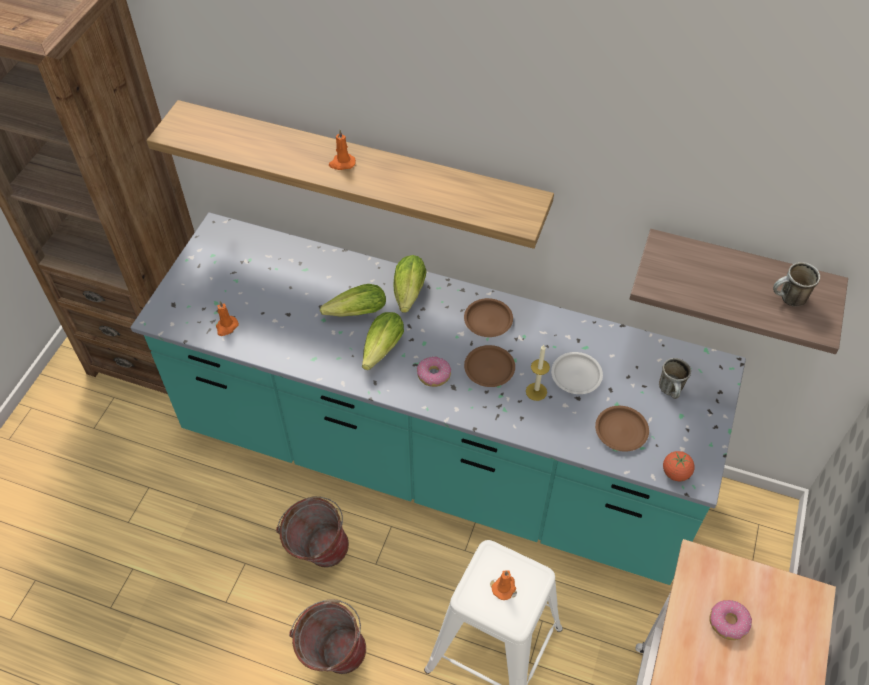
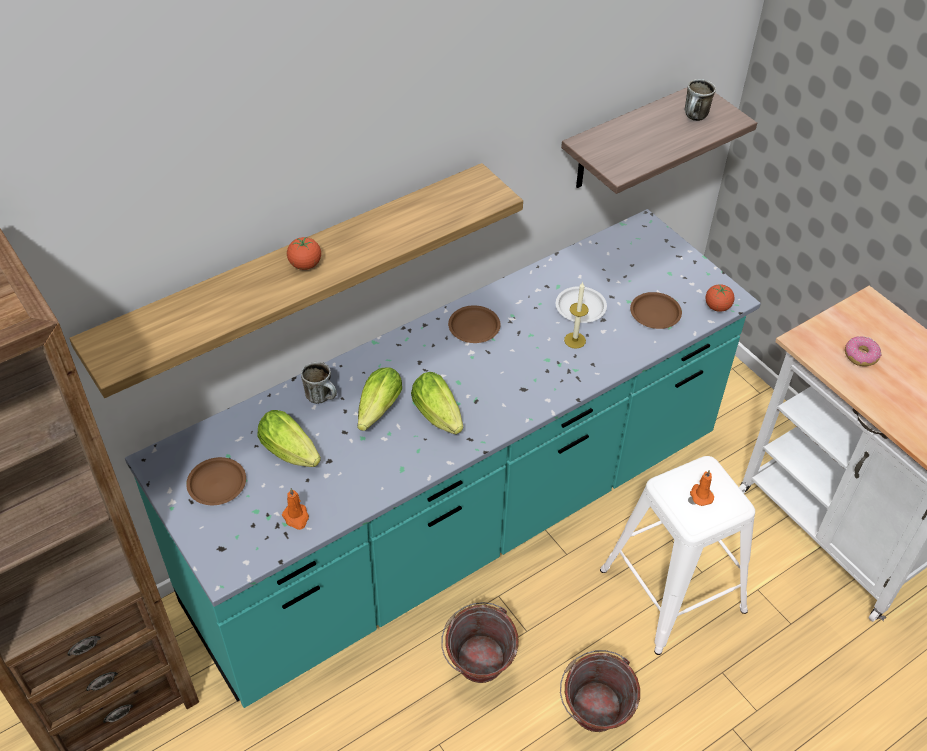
camera: 55 degrees left, 5 degrees down
orange candle [329,130,356,170] -> tomato [287,237,321,270]
lettuce [393,255,427,313] -> lettuce moved to [257,410,321,467]
donut [417,356,451,387] -> none
brown plate [464,345,515,387] -> brown plate moved to [186,457,246,505]
mug [659,358,691,399] -> mug moved to [301,362,337,404]

